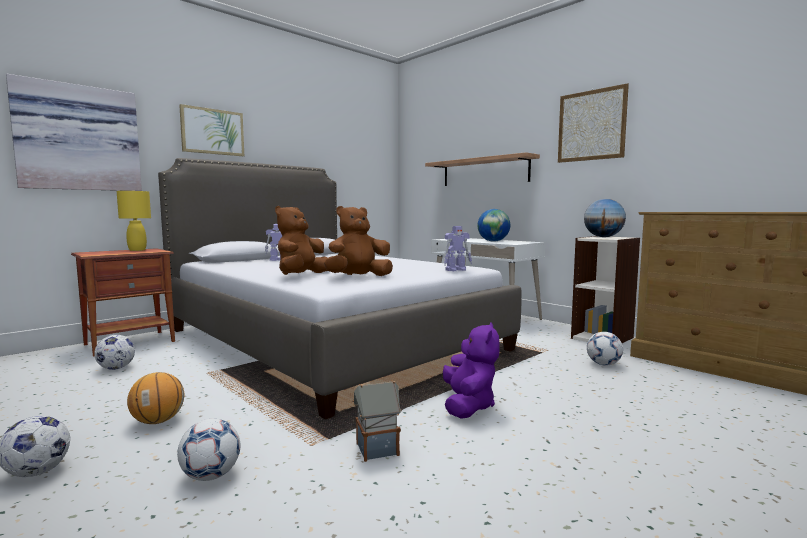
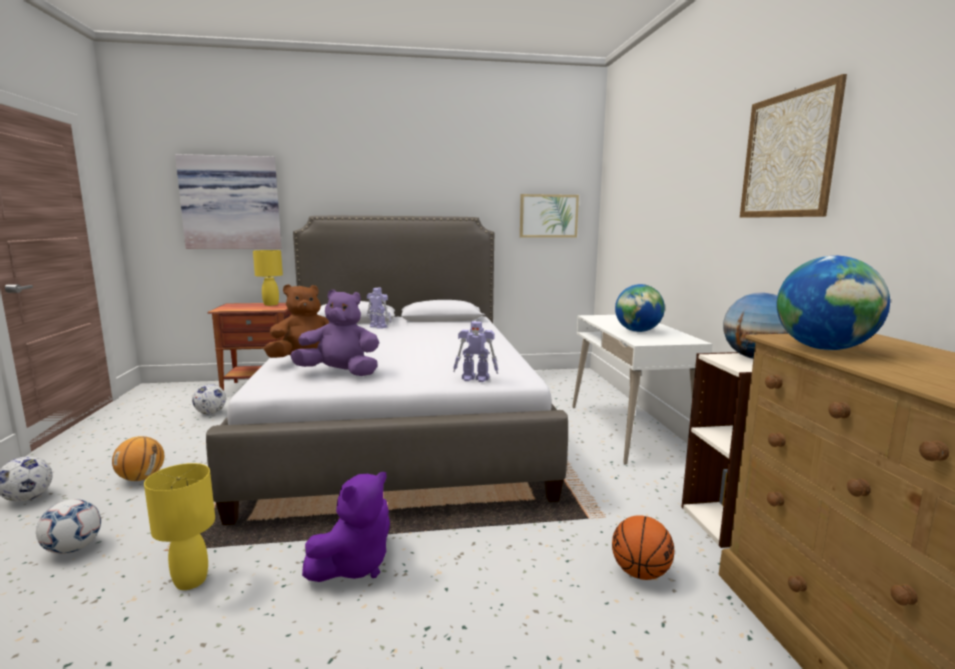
camera: 35 degrees right, 5 degrees up
picture [179,104,244,156] -> picture moved to [520,194,579,238]
brown plush toy [324,206,393,276] -> purple plush toy [290,290,379,376]
toy house [352,380,402,462] -> yellow table lamp [144,463,215,590]
shelf [425,152,540,186] -> none
football [587,332,623,365] -> basketball [612,515,674,580]
none -> globe [777,256,890,350]

